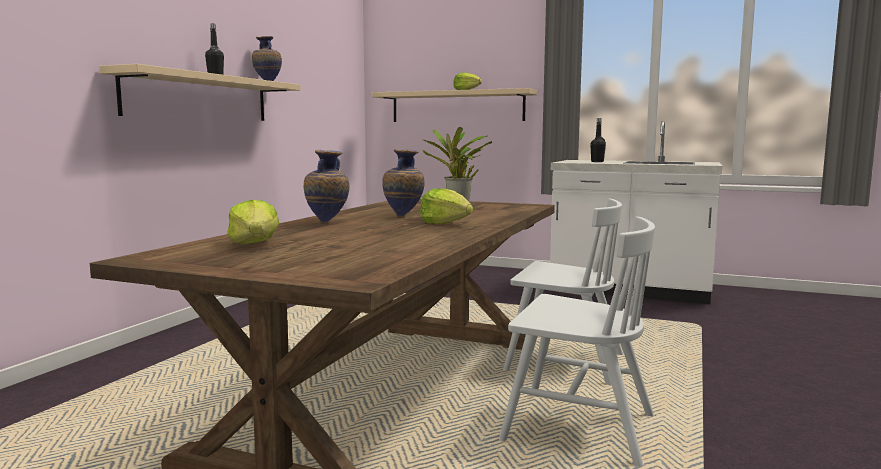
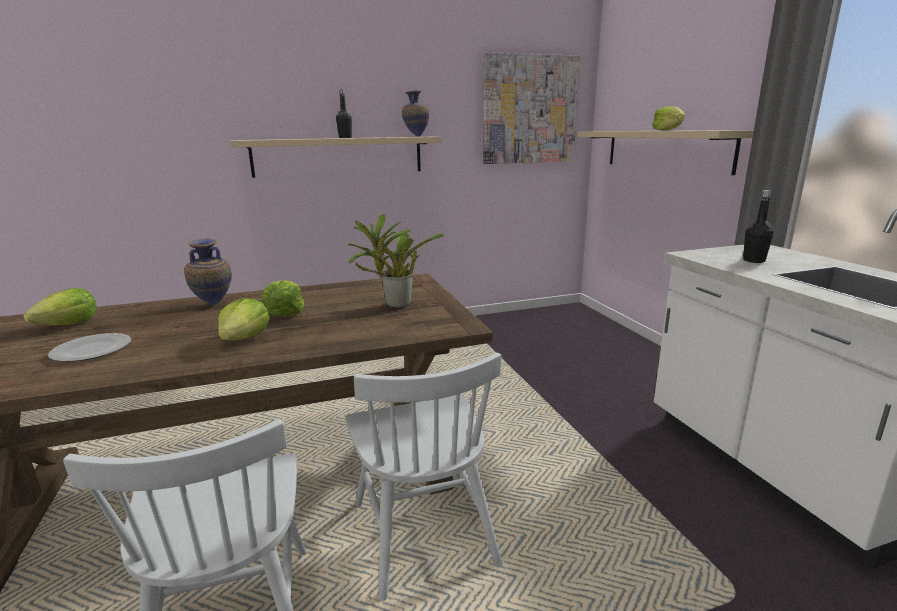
camera: 50 degrees right, 10 degrees up
vase [382,149,425,216] -> lettuce [261,280,304,316]
none -> plate [48,333,131,362]
none -> picture [483,52,580,164]

